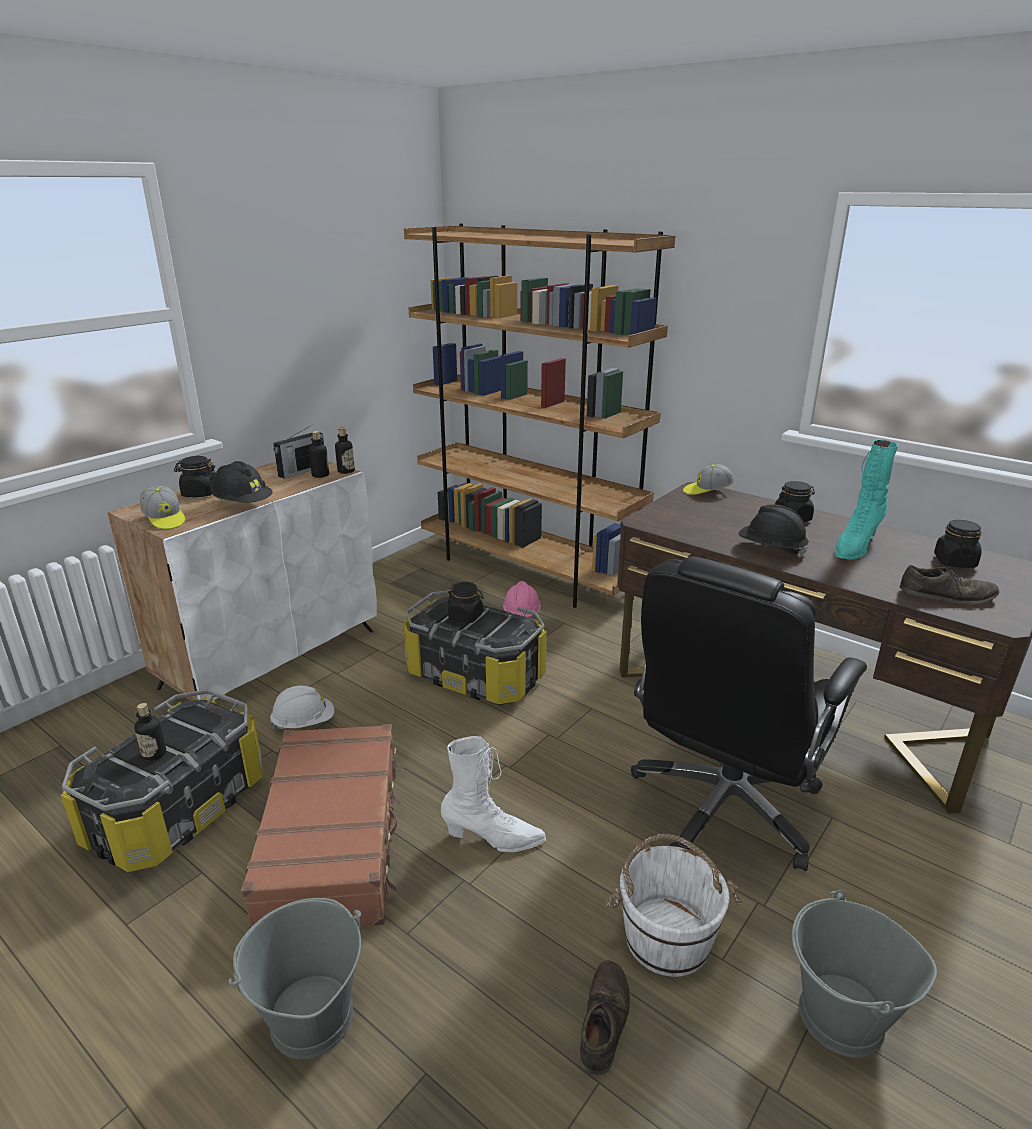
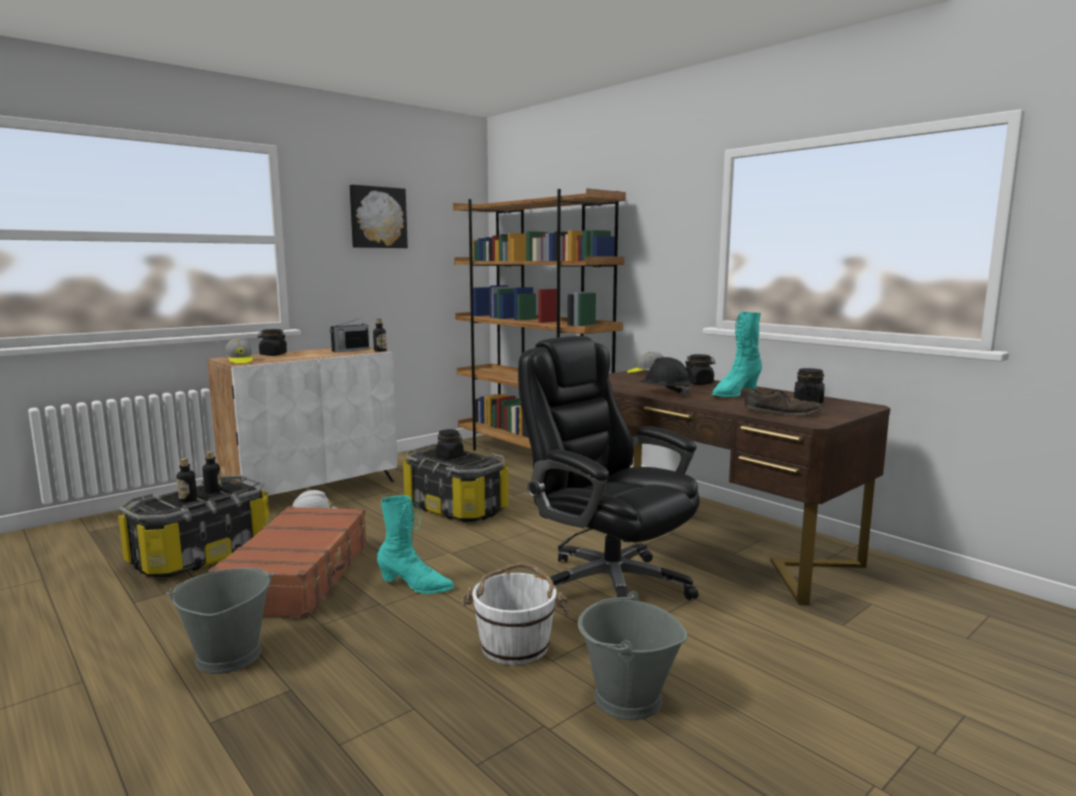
camera: 10 degrees right, 15 degrees down
black hard hat [212,461,273,503] -> none
bottle [309,431,329,478] -> bottle moved to [202,451,222,494]
white boot [441,736,546,852] -> turquoise boot [377,495,454,594]
pink hard hat [503,581,541,618] -> none
brown shoe [580,960,630,1075] -> none
black office chair [631,556,867,871] -> black office chair turned 90 degrees clockwise [518,336,700,600]
none -> picture [350,185,408,248]

